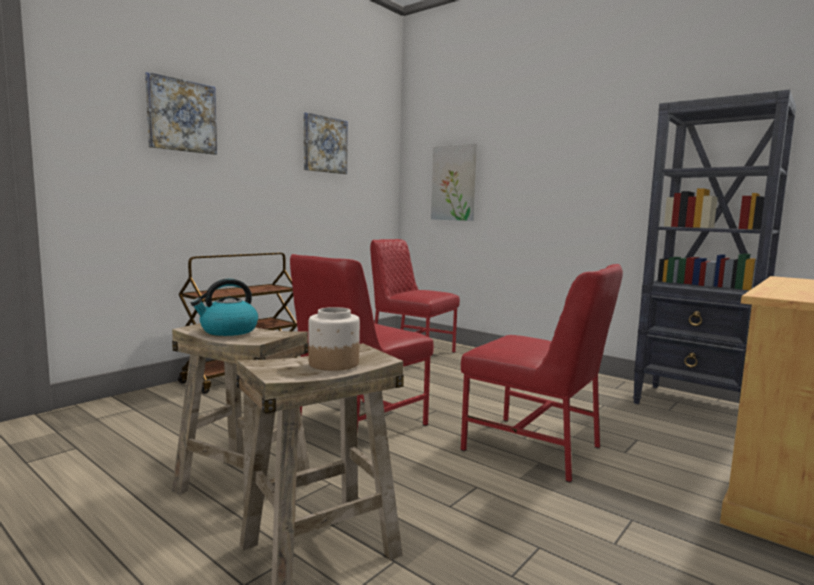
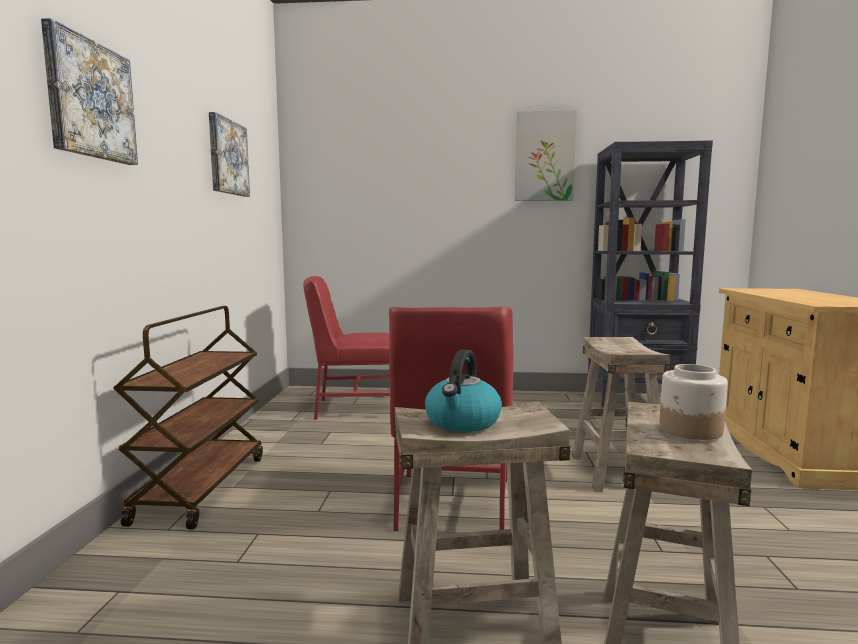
camera: 35 degrees left, 0 degrees up
picture [431,144,477,221] -> picture moved to [515,110,577,201]
red chair [461,264,623,483] -> beige stool [572,337,670,492]

